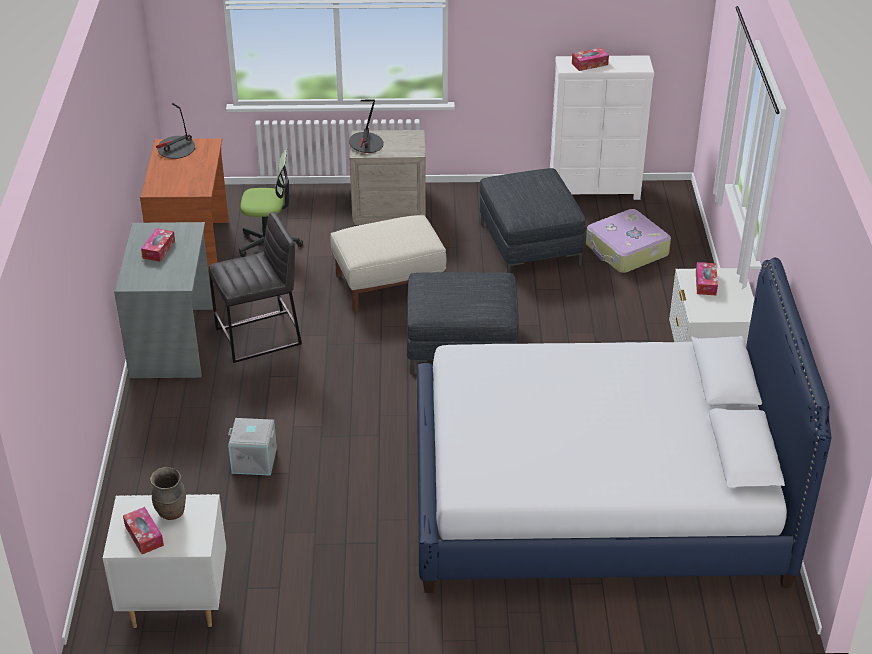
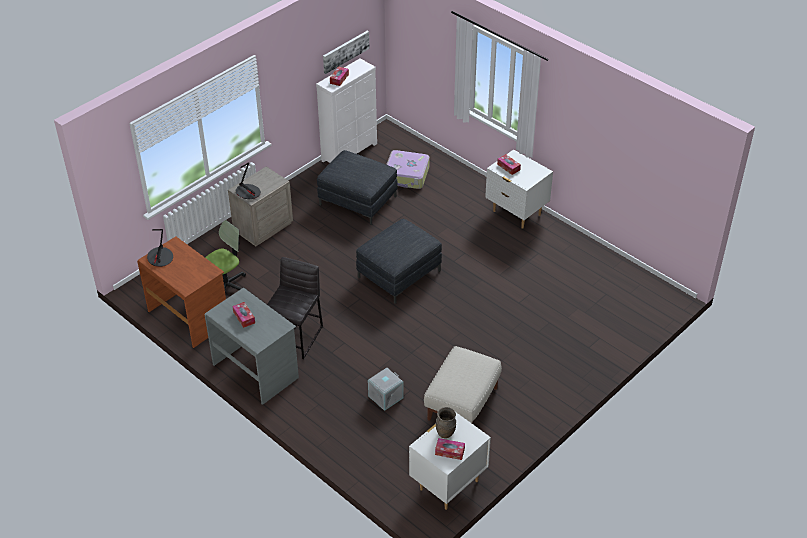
camera: 45 degrees left, 5 degrees up
beige ottoman [330,215,446,312] -> beige ottoman moved to [424,346,502,423]
bed [417,258,831,593] -> none
none -> picture [323,31,369,74]

